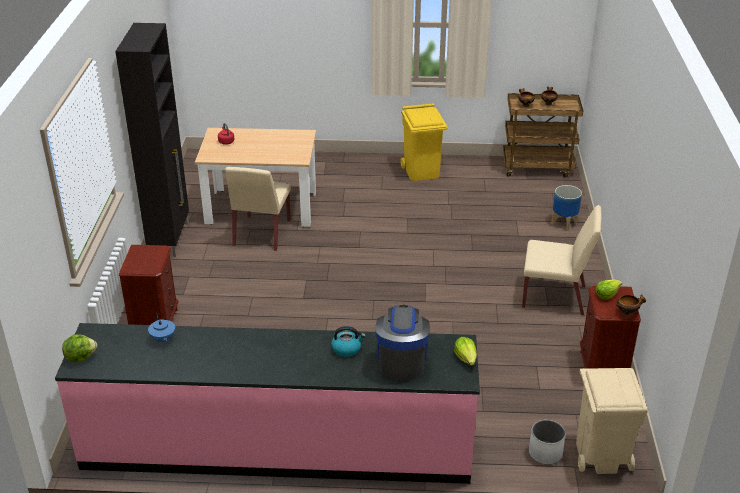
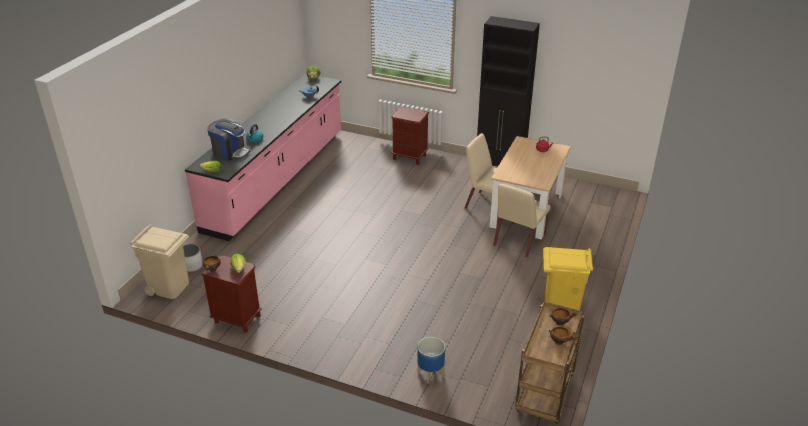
camera: 110 degrees right, 0 degrees up
beige chair [522,205,602,315] -> beige chair moved to [493,184,550,257]

